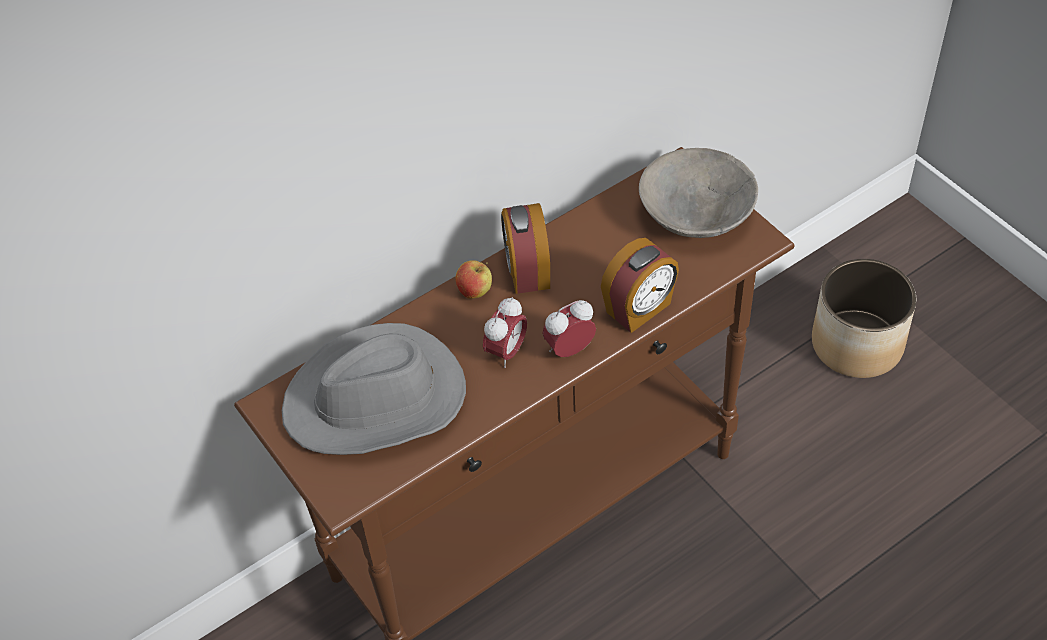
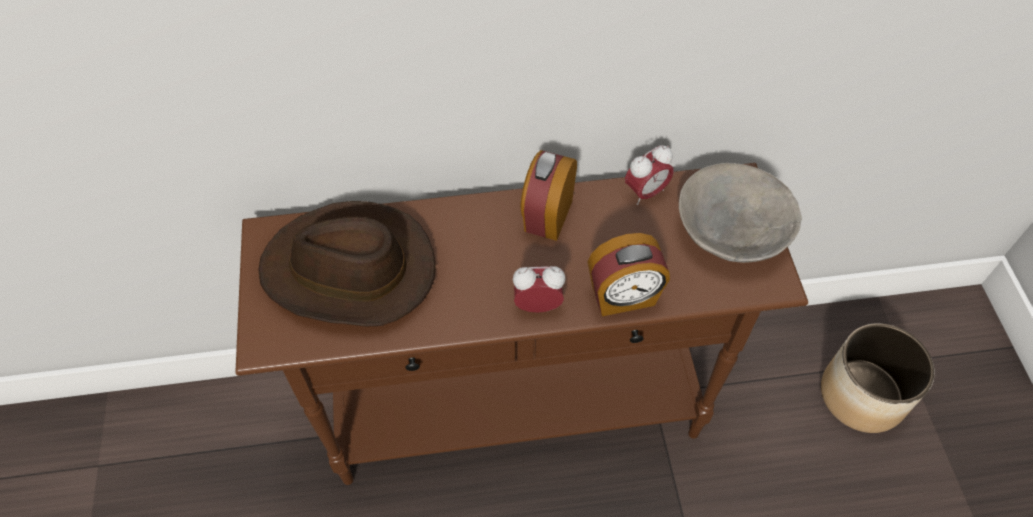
camera: 25 degrees right, 5 degrees up
grey hat [282,323,466,455] -> brown hat [258,201,436,326]
apple [455,260,492,299] -> none
alarm clock [483,297,527,368] -> alarm clock moved to [625,145,674,205]

